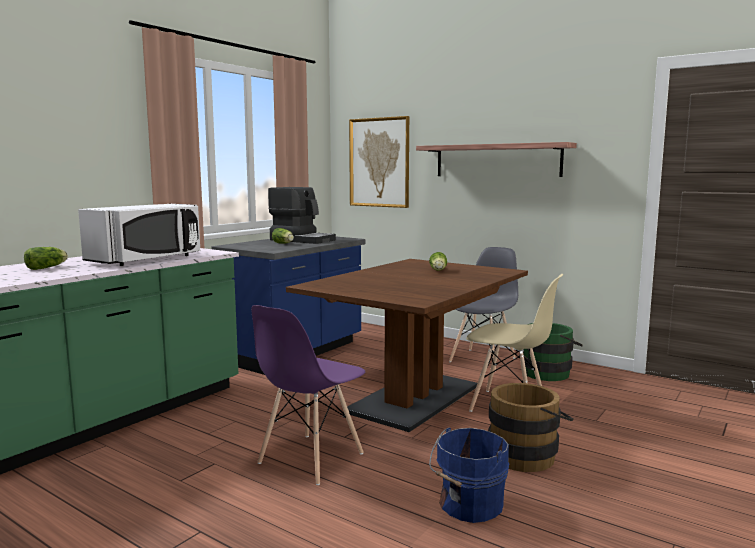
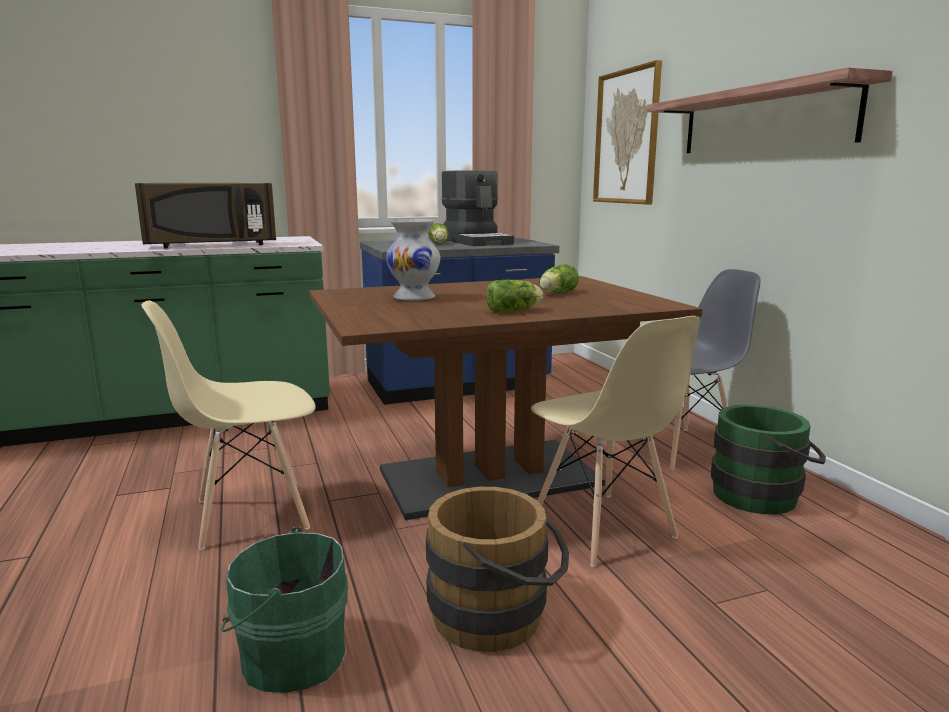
camera: 35 degrees right, 5 degrees up
lettuce [24,247,68,270] -> lettuce moved to [486,280,543,313]
white microwave [78,204,200,266] -> brown microwave [135,183,276,248]
purple chair [251,305,365,485] -> beige chair [141,300,316,550]
blue bucket [429,427,510,523] -> green bucket [221,527,348,693]
none -> white vase [386,219,441,301]

